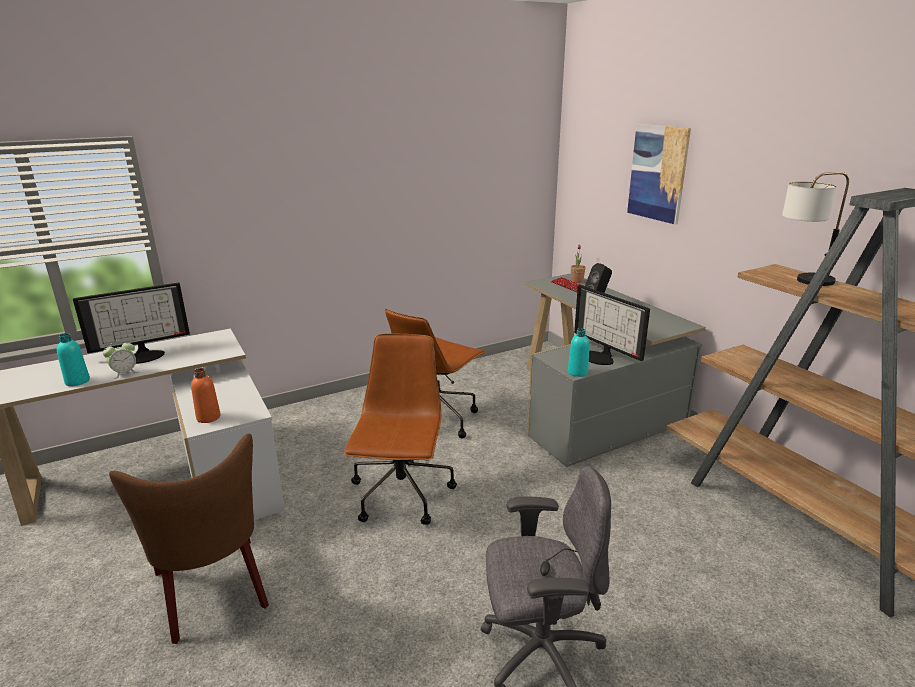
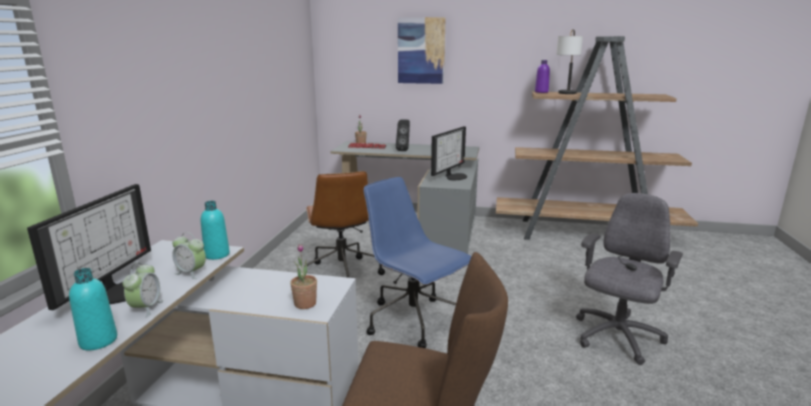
camera: 50 degrees left, 5 degrees down
orange bottle [191,368,221,423] -> potted plant [290,244,317,309]
brown office chair [344,333,457,525] -> blue office chair [364,177,471,348]
turquoise bottle [568,328,589,377] -> turquoise bottle moved to [201,201,230,260]
monitor [574,285,650,365] -> monitor turned 60 degrees counterclockwise [431,126,467,180]
none -> alarm clock [172,232,206,279]
none -> purple bottle [535,60,550,93]

